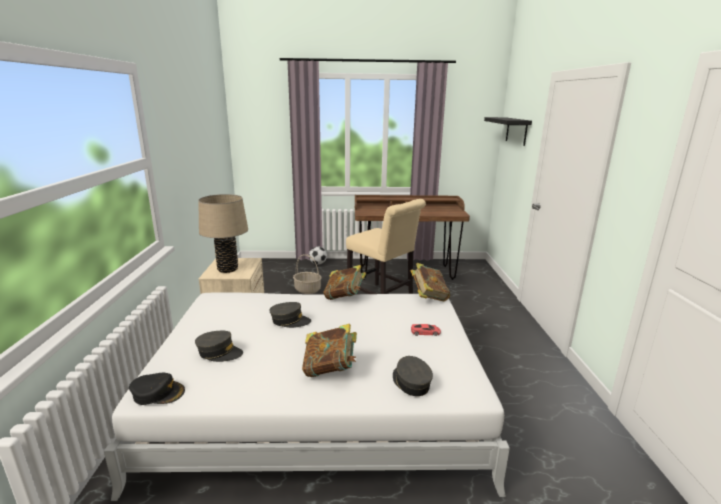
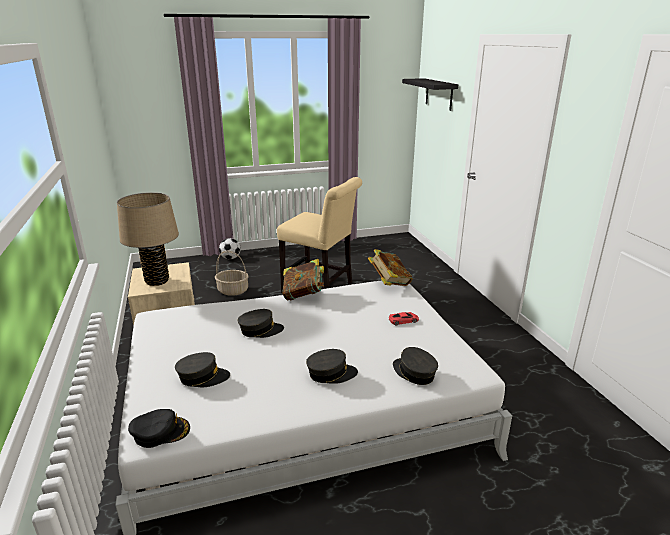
camera: 15 degrees left, 5 degrees up
book [302,324,357,377] -> grey cap [306,349,358,384]
brown desk [355,195,470,280] -> none

